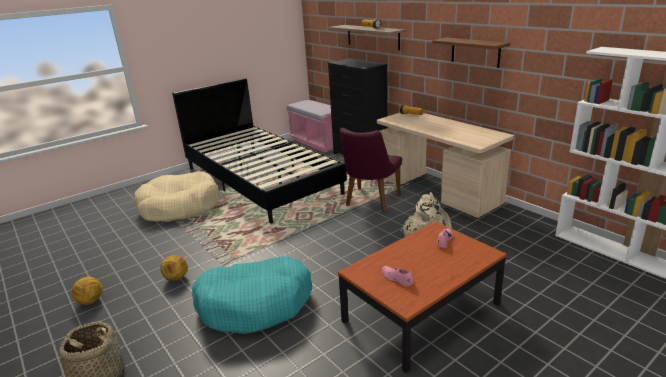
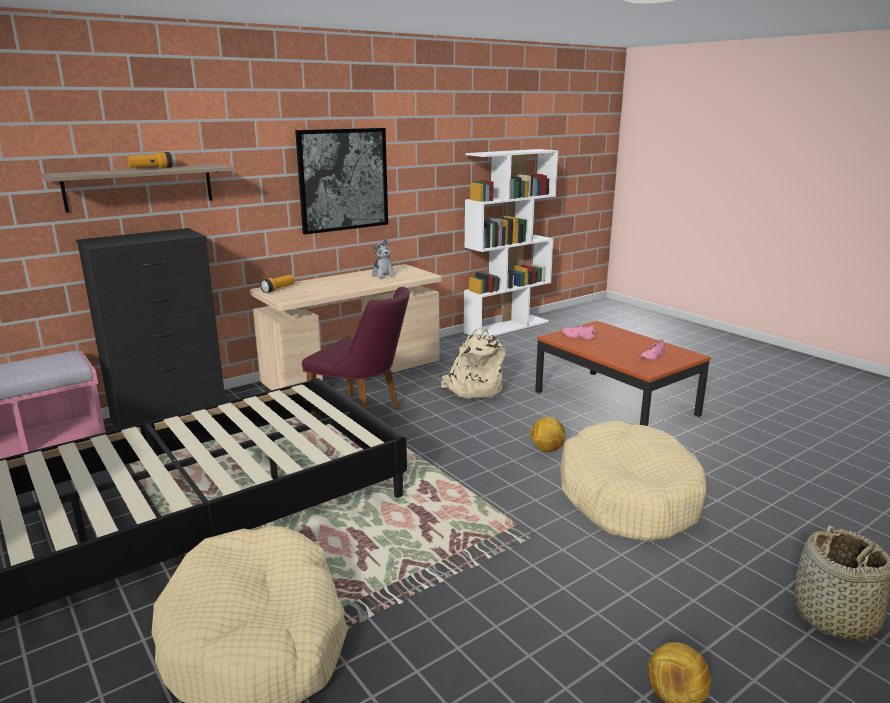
camera: 90 degrees left, 5 degrees down
football [160,255,188,281] -> football moved to [530,417,566,452]
turquoise dog bed [192,257,312,334] -> beige dog bed [560,420,707,542]
brown shelf [432,37,510,68] -> picture [295,128,388,235]
none -> plush toy [372,239,396,279]

